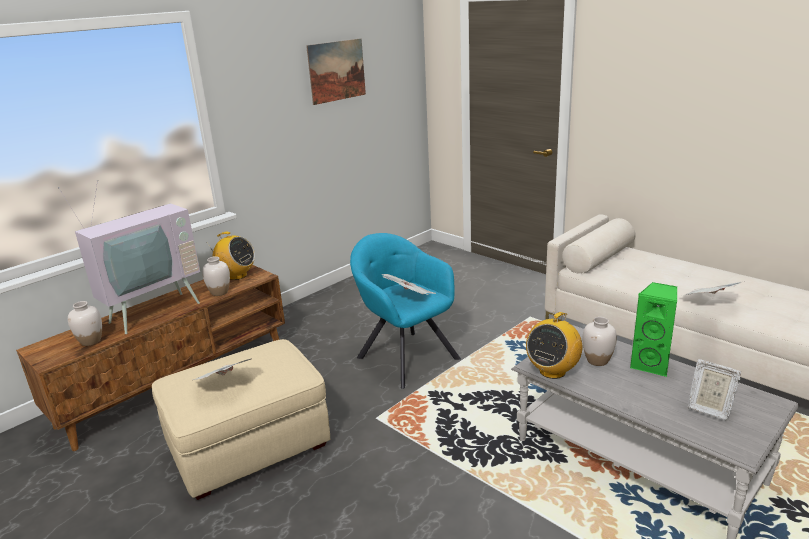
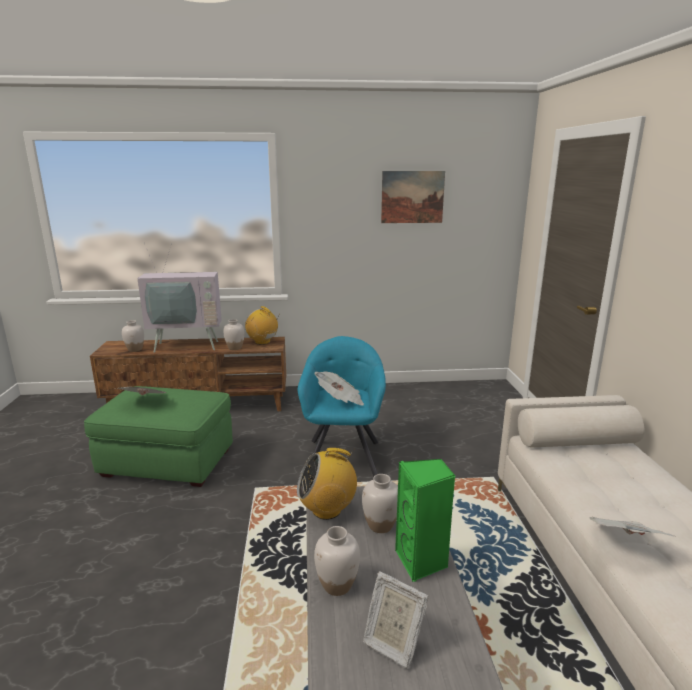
camera: 40 degrees right, 5 degrees down
beige ottoman [152,339,330,500] -> green ottoman [84,386,233,487]
radio [206,232,255,280] -> radio turned 150 degrees clockwise [245,306,280,345]
picture frame [688,359,741,421] -> picture frame turned 45 degrees counterclockwise [363,571,428,669]
none -> white vase [314,526,360,596]

